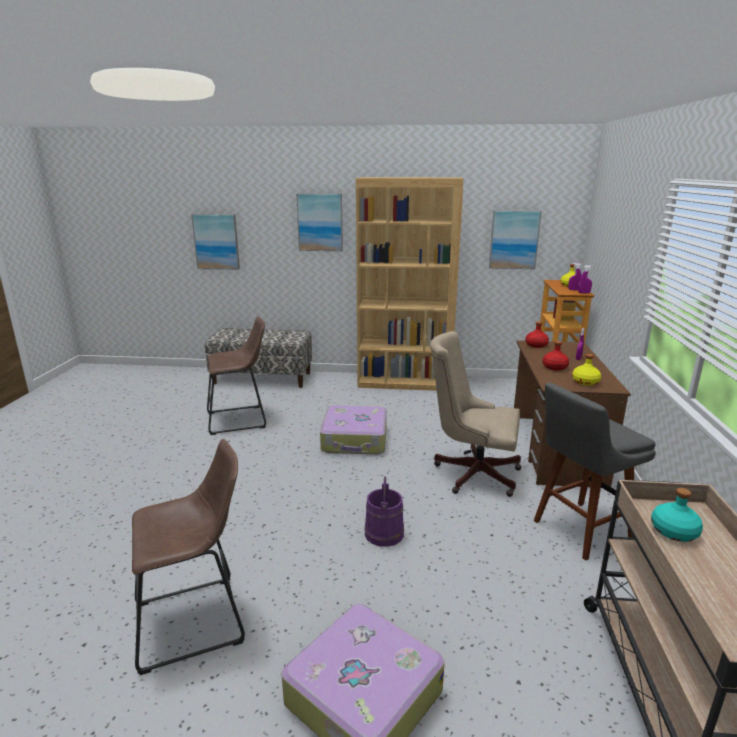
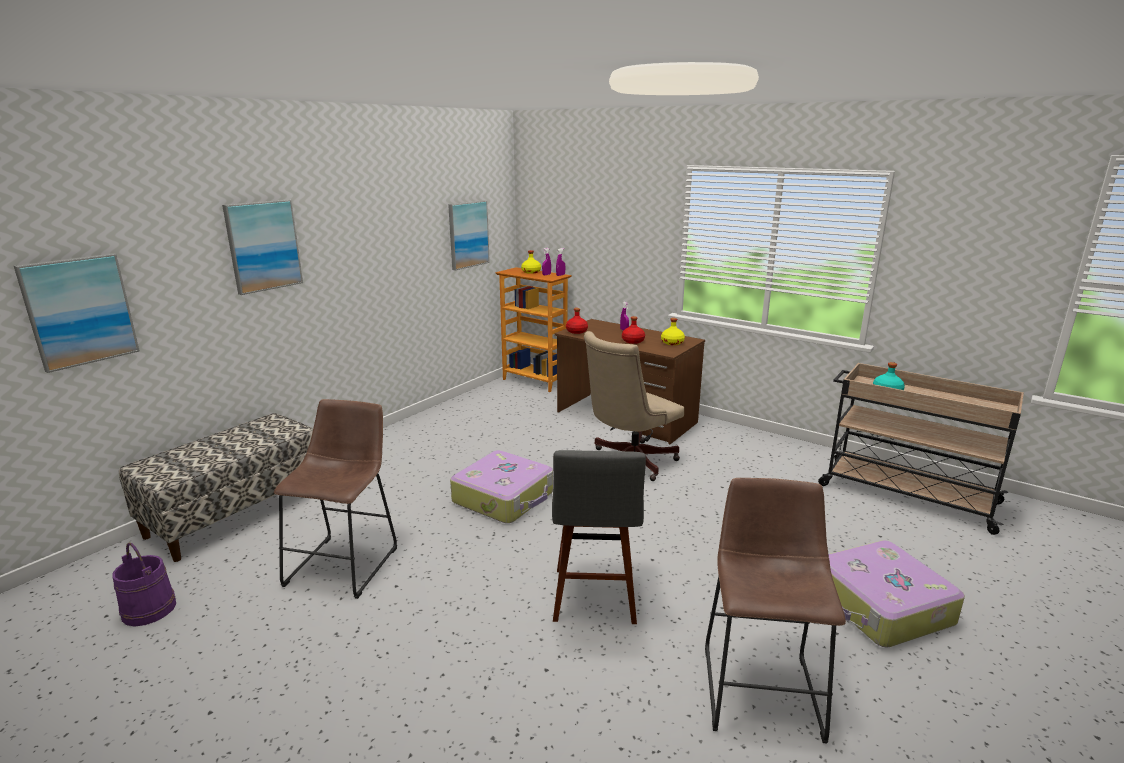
camera: 60 degrees left, 0 degrees up
brown bookcase [356,177,464,391] -> none
purple bucket [364,476,404,547] -> purple bucket moved to [113,543,176,627]
grey stool [534,383,656,561] -> grey stool moved to [552,450,646,624]

